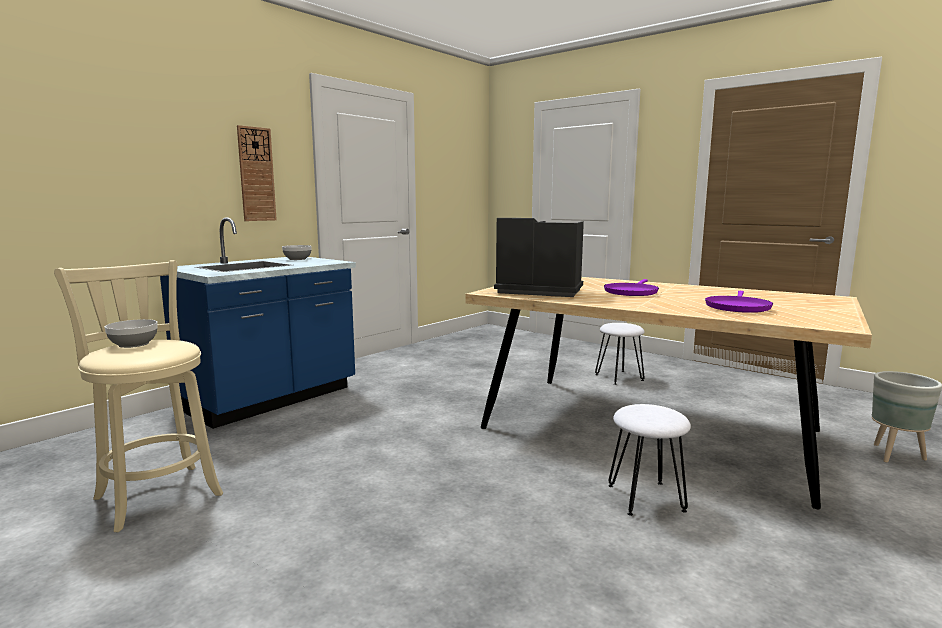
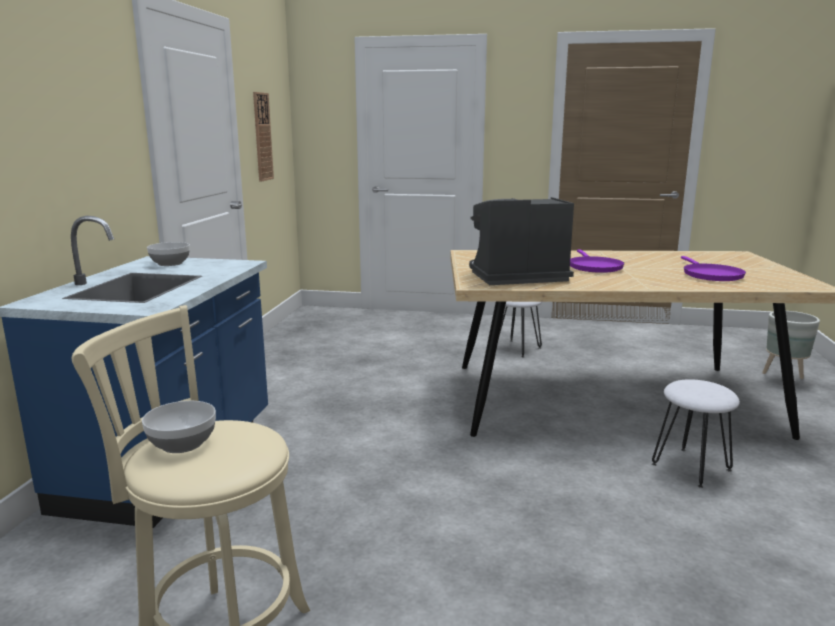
camera: 30 degrees left, 5 degrees up
wall clock [237,125,277,221] -> wall clock moved to [253,92,274,182]

